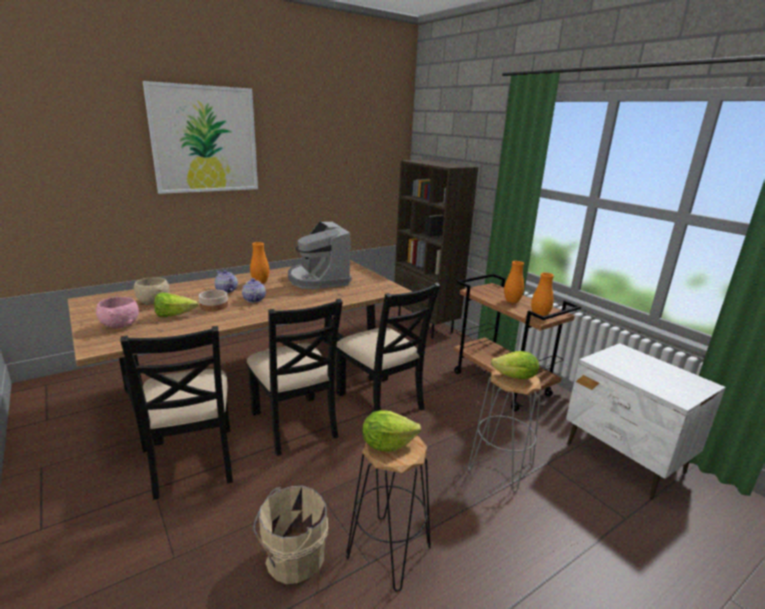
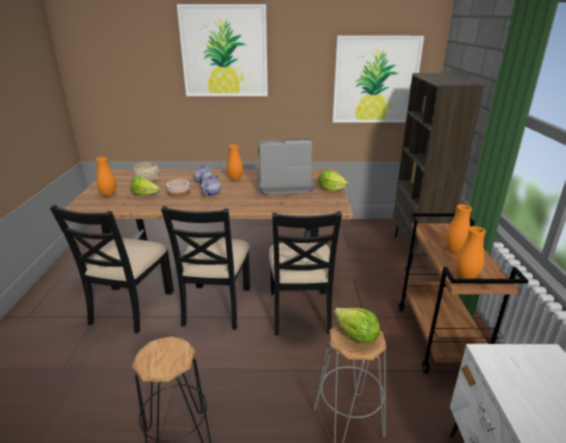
camera: 35 degrees right, 5 degrees up
pink bowl [96,297,139,328] -> orange vase [96,157,116,196]
beige bucket [254,486,328,584] -> none
coffee machine [288,221,352,289] -> coffee machine turned 75 degrees clockwise [257,139,315,195]
lettuce [362,410,421,451] -> lettuce moved to [318,170,349,191]
none -> picture [332,36,424,122]

